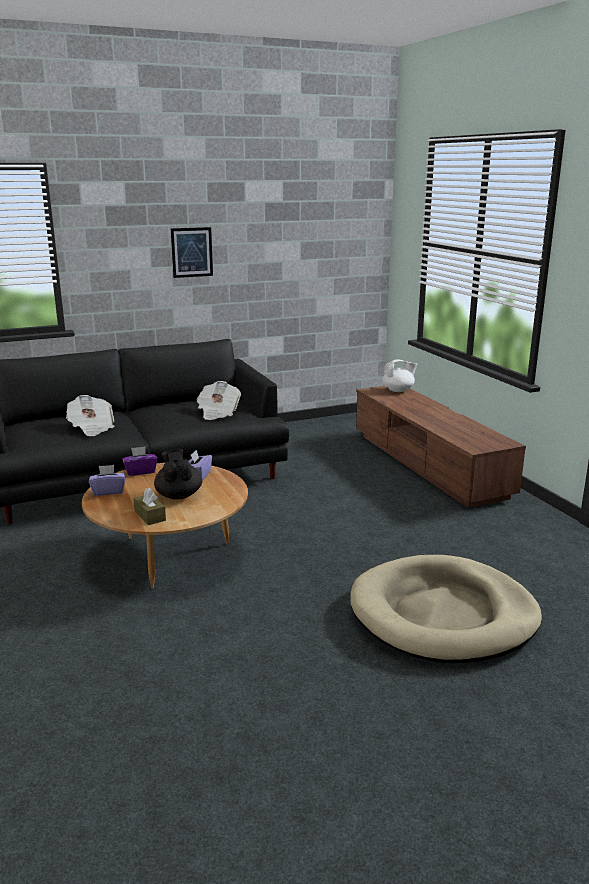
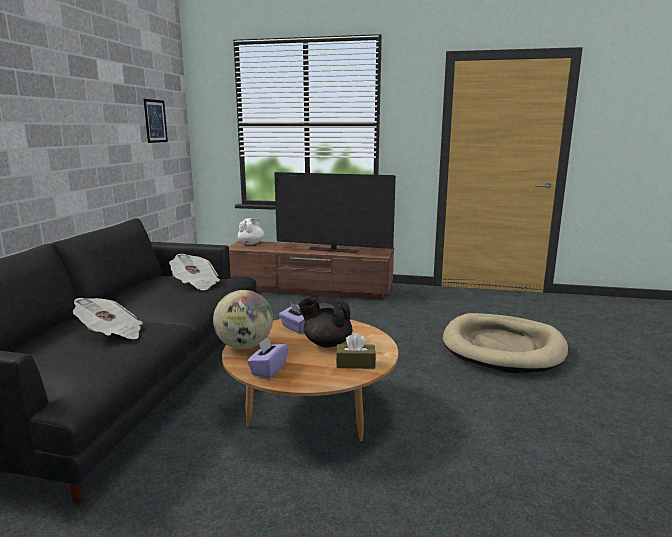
camera: 55 degrees left, 5 degrees down
purple tissue box [122,446,157,476] -> globe [213,290,273,349]
picture [171,227,213,278] -> picture moved to [144,99,168,143]
none -> television [274,172,396,253]

